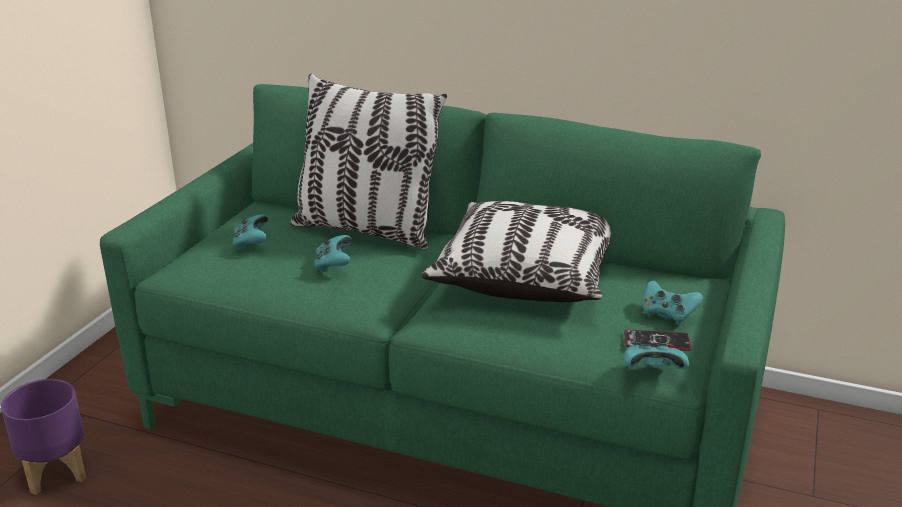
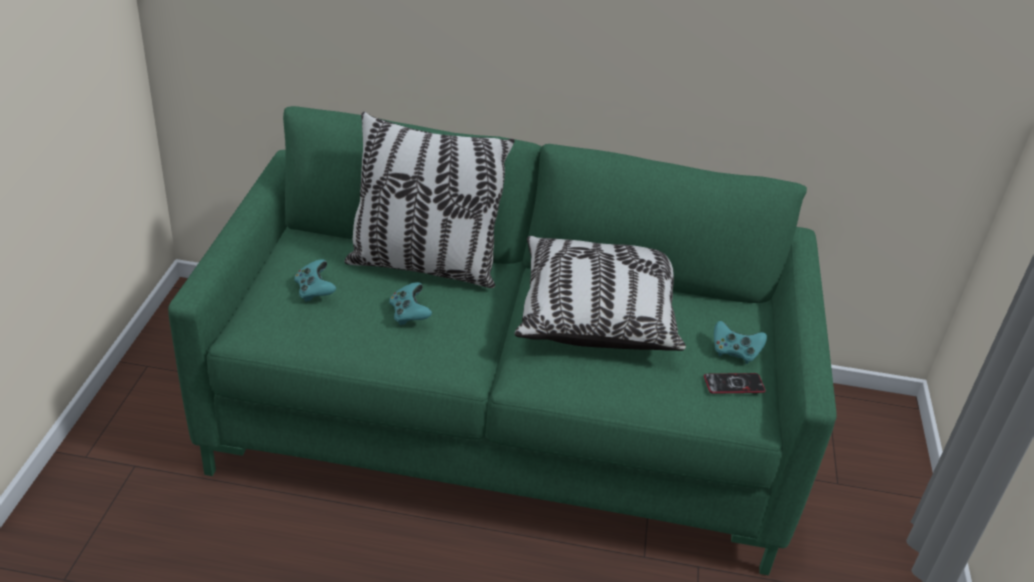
camera: 15 degrees left, 10 degrees up
purple planter [1,379,86,495] -> none
turquoise game controller [624,342,689,370] -> none

